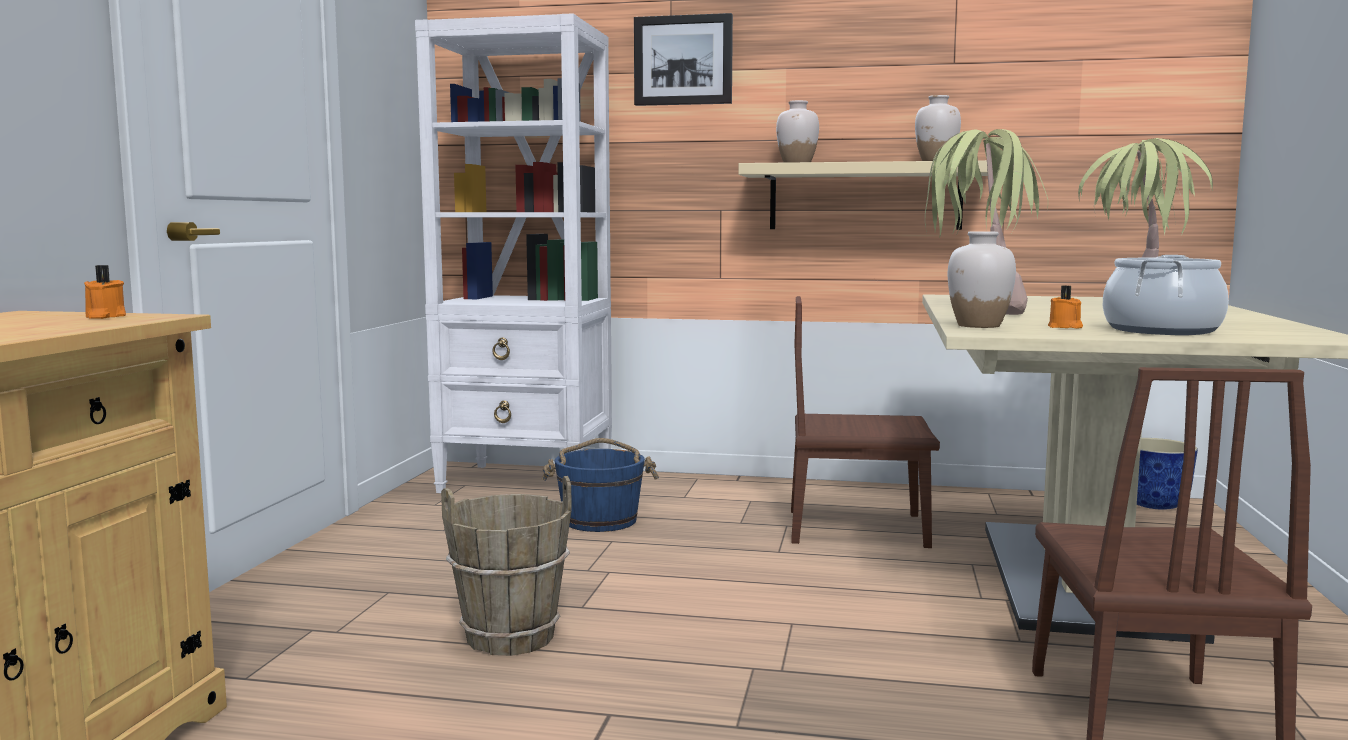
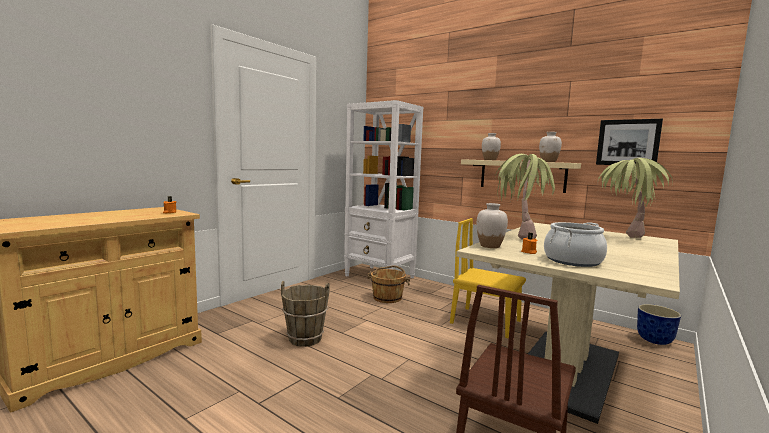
camera: 25 degrees right, 0 degrees up
blue bucket [542,438,659,532] -> brown bucket [367,265,410,303]
picture [634,13,733,106] -> picture moved to [596,119,663,165]
brown chair [791,296,940,548] -> yellow chair [450,218,526,339]

